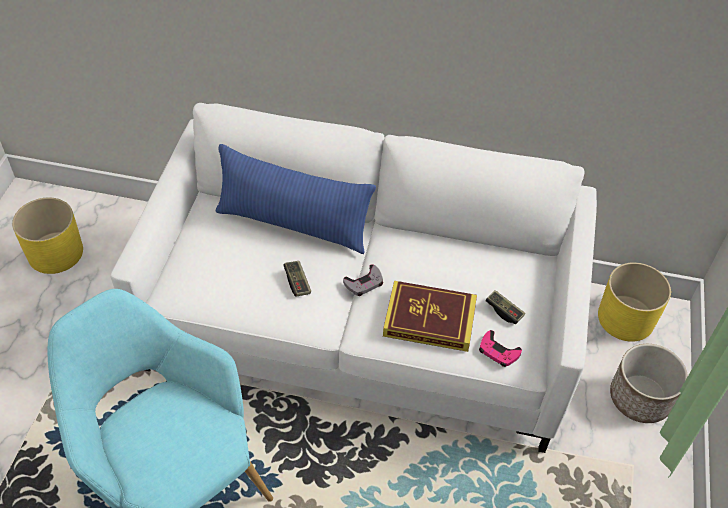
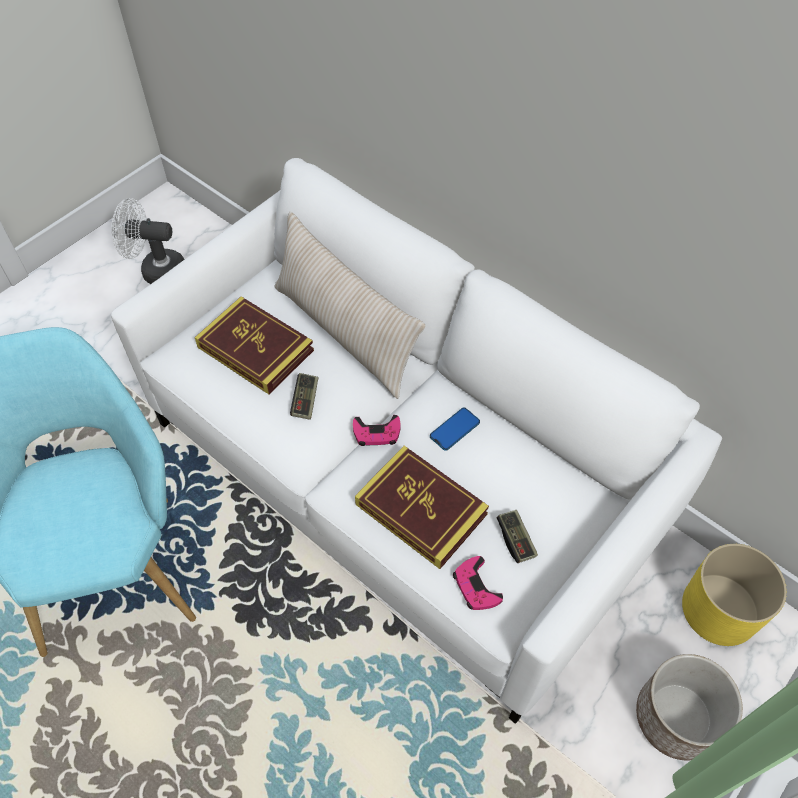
camera: 30 degrees right, 5 degrees up
yellow planter [12,198,83,274] -> white fan [111,198,185,284]
blue pillow [216,144,376,254] -> beige pillow [274,212,425,399]
grey game controller [343,264,383,296] -> pink game controller [353,415,400,446]
none -> book [195,296,314,394]
none -> phone [430,408,480,451]

